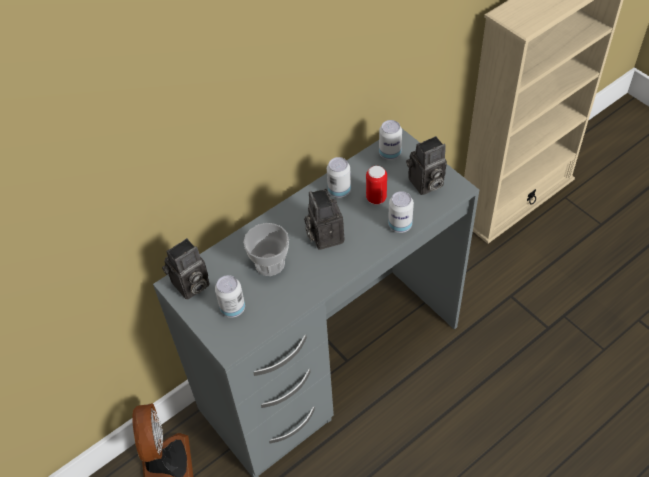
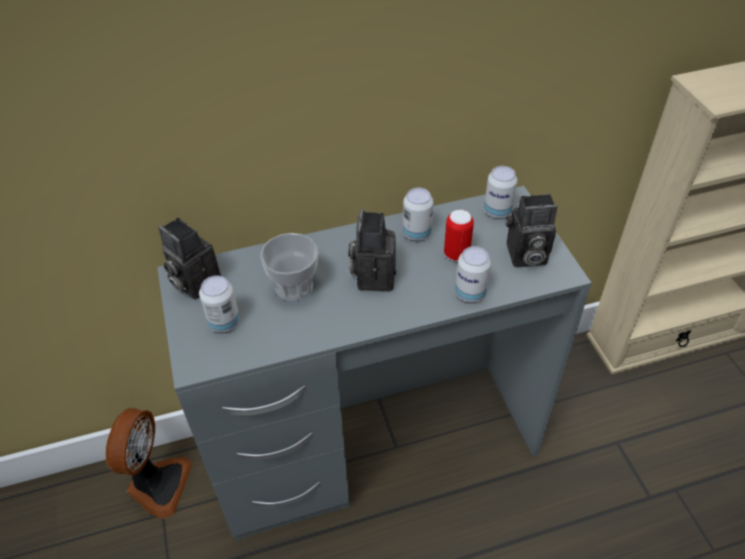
camera: 20 degrees right, 5 degrees down
camera [162,238,210,300] -> camera turned 60 degrees clockwise [158,218,221,300]

